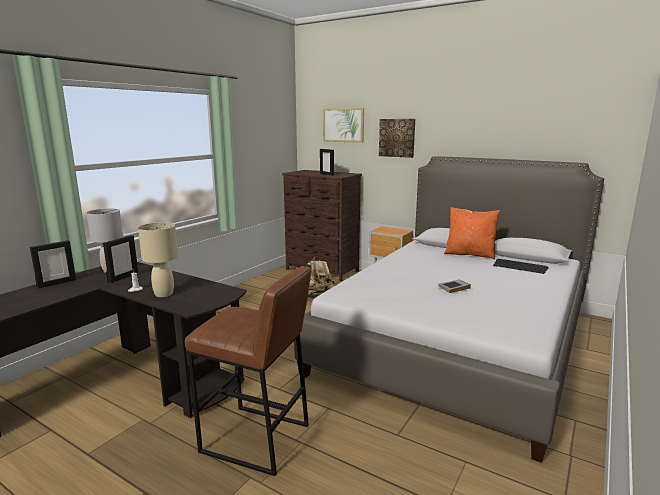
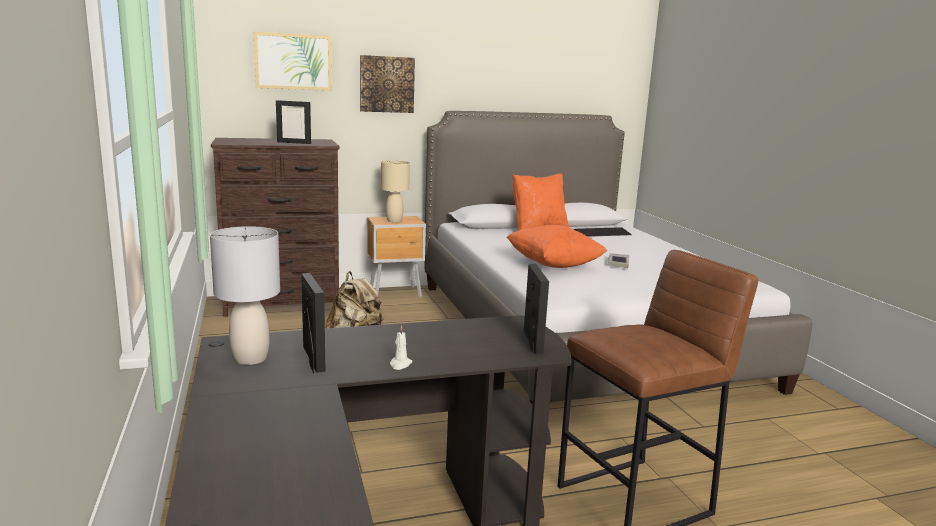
camera: 50 degrees left, 0 degrees up
picture frame [30,240,76,289] -> picture frame moved to [524,264,549,354]
beige table lamp [138,222,178,297] -> beige table lamp moved to [381,160,410,222]
none -> orange pillow [506,225,607,268]

